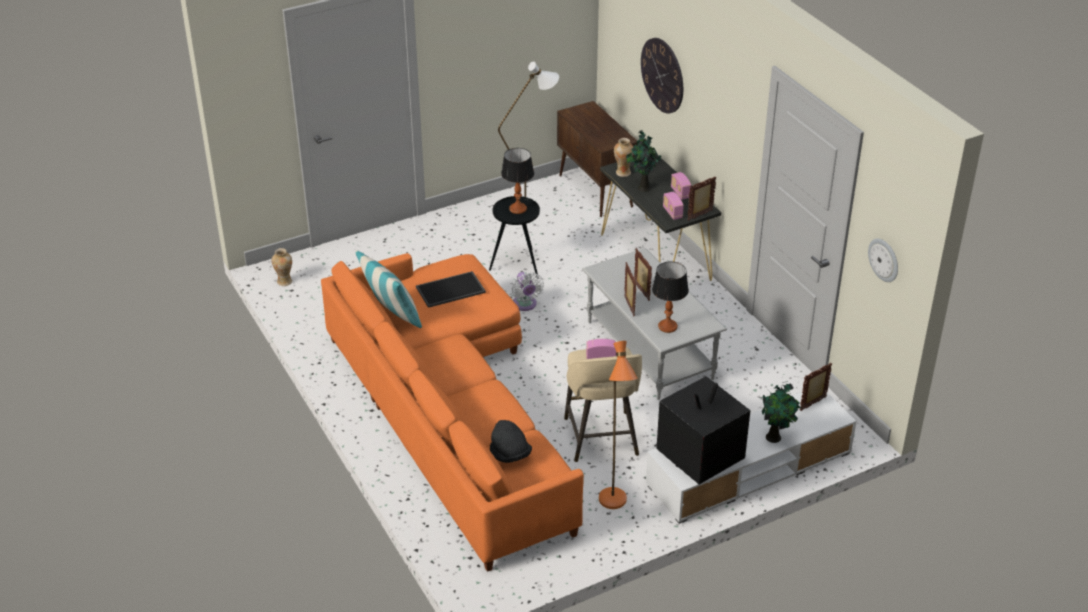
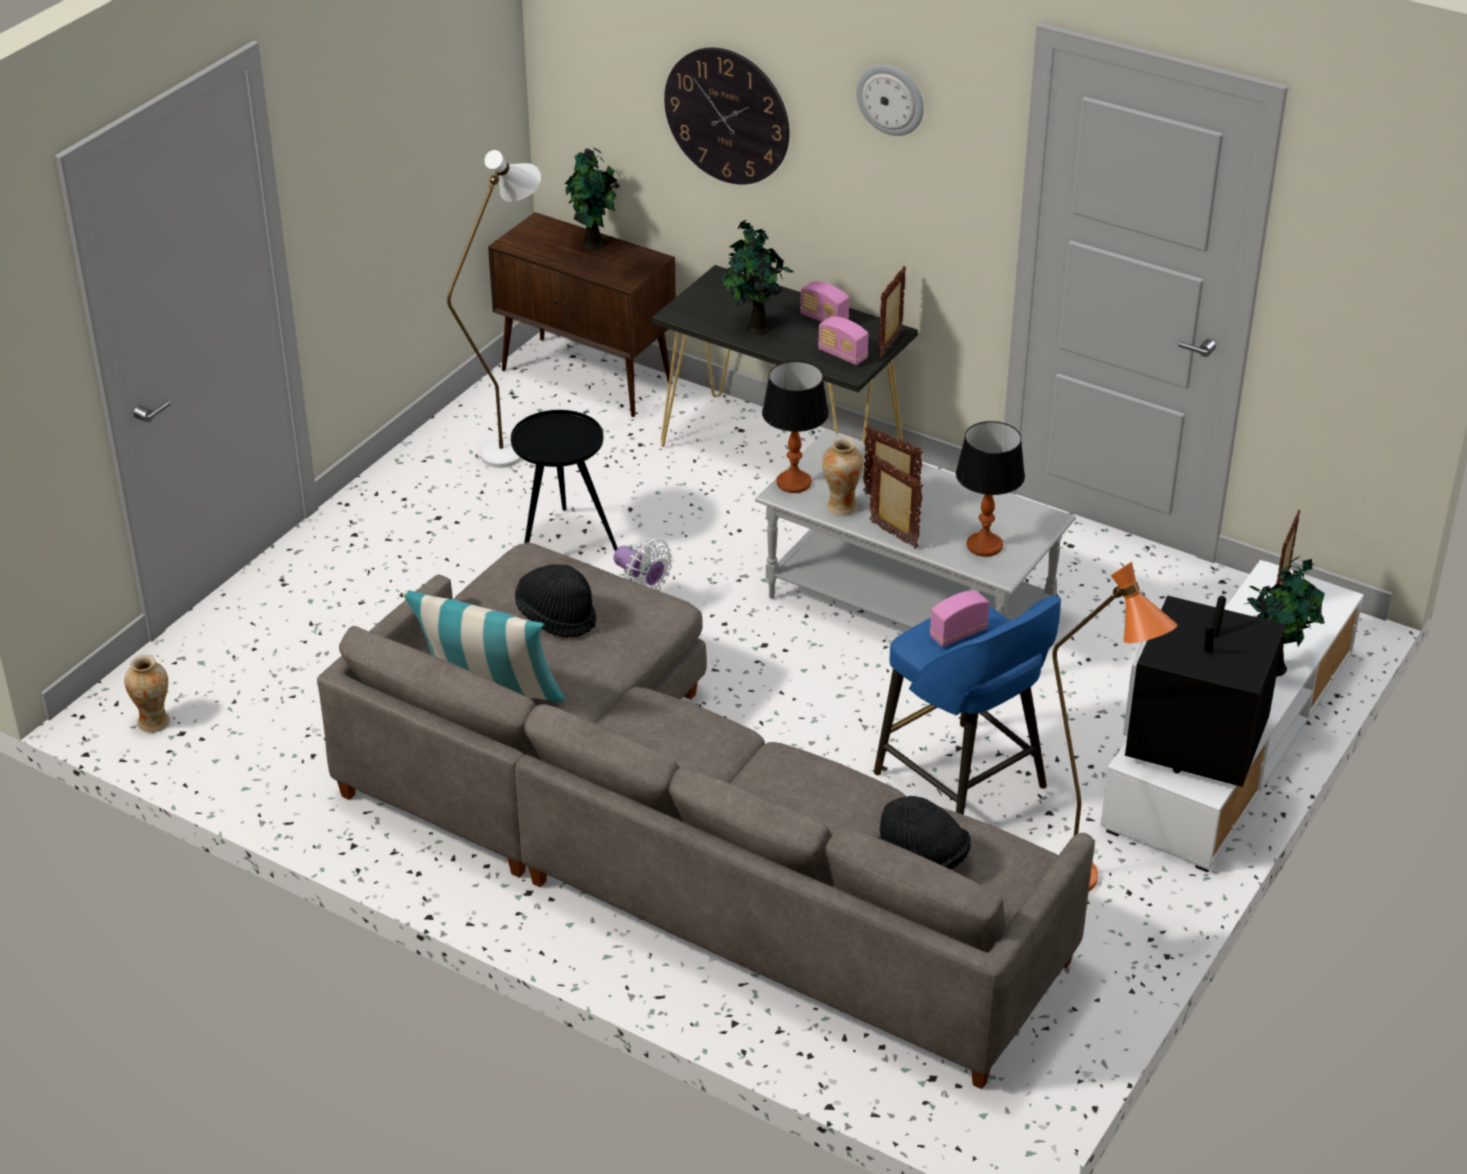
camera: 30 degrees left, 0 degrees up
orange sofa [321,253,584,572] -> grey sofa [317,542,1095,1089]
tray [416,271,486,308] -> black hat [515,564,596,638]
table lamp [501,148,534,214] -> table lamp moved to [762,361,829,493]
beige stool [564,347,642,462] -> blue stool [874,596,1061,815]
vase [614,138,633,177] -> vase moved to [822,437,864,516]
wall clock [868,238,898,282] -> wall clock moved to [856,65,924,136]
none -> potted plant [564,147,620,250]

